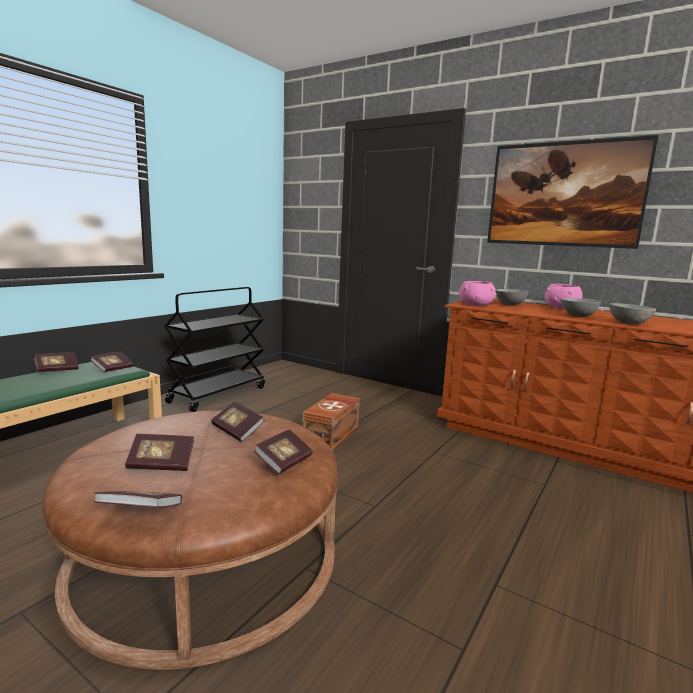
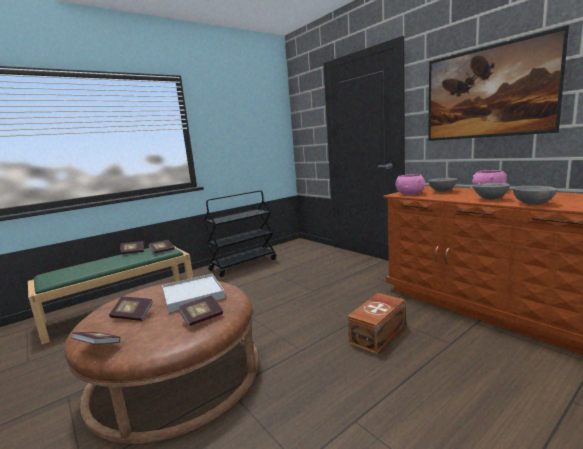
camera: 20 degrees right, 0 degrees up
book [211,402,264,442] -> white tray [162,274,225,313]
brown storage box [303,393,360,451] -> brown storage box moved to [348,293,405,355]

